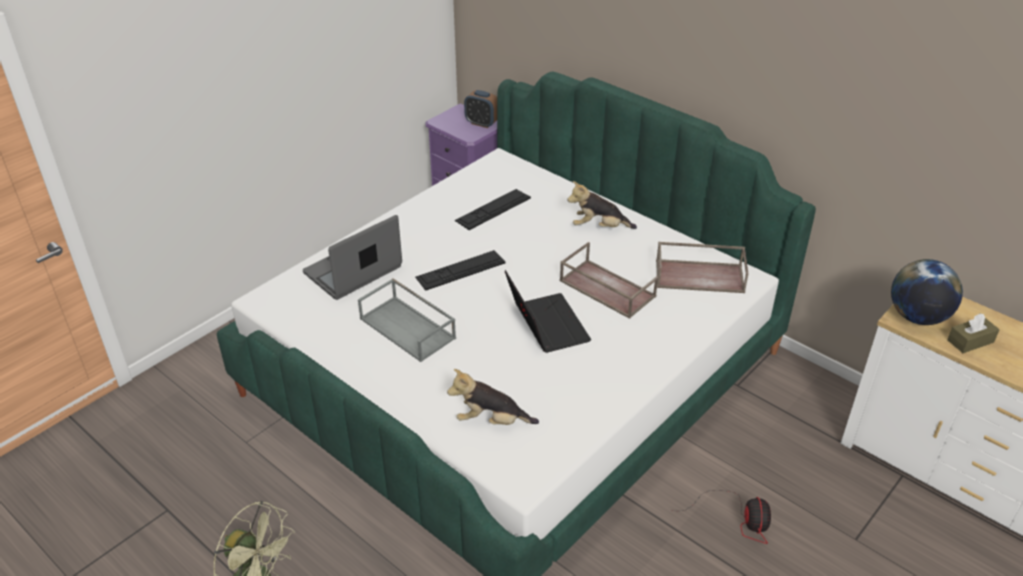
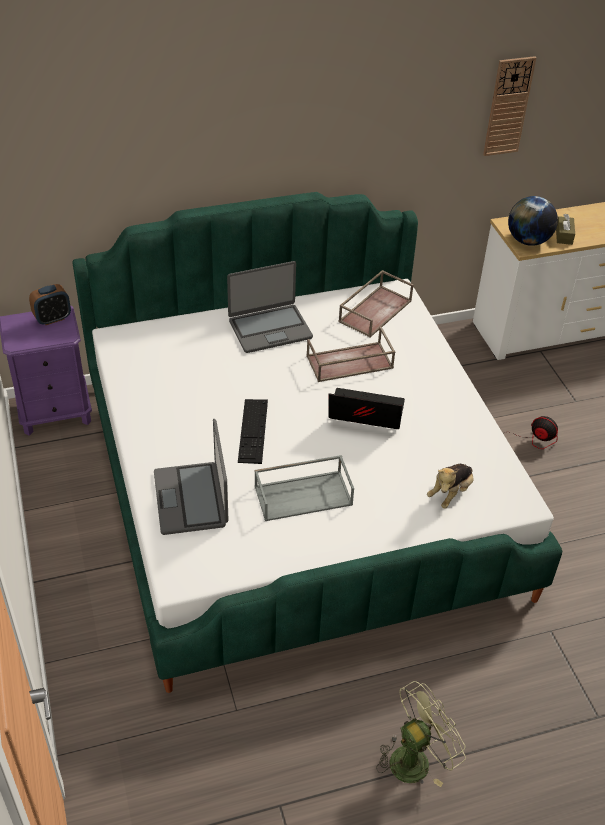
camera: 60 degrees left, 5 degrees up
keyboard [455,189,531,230] -> none
plush toy [567,181,637,229] -> laptop [227,261,313,353]
none -> wall clock [483,56,536,156]

